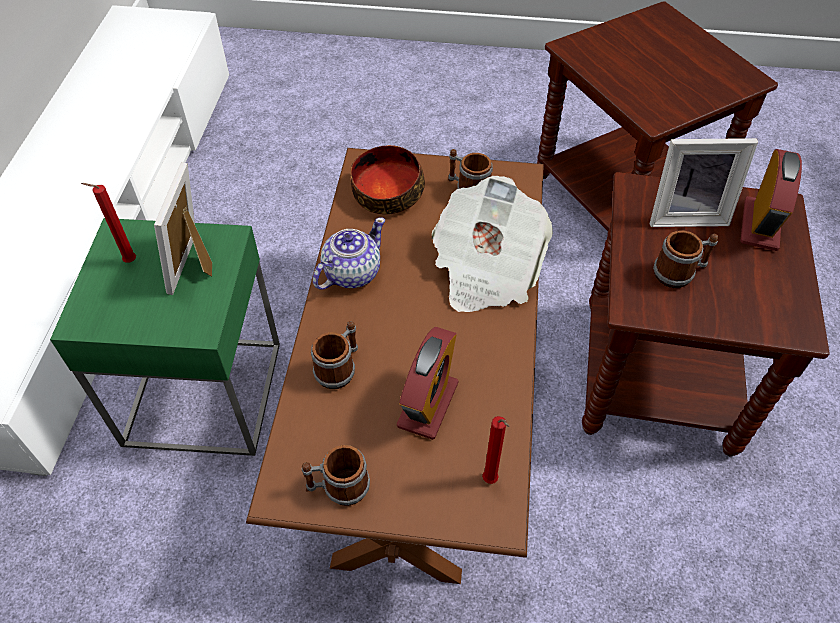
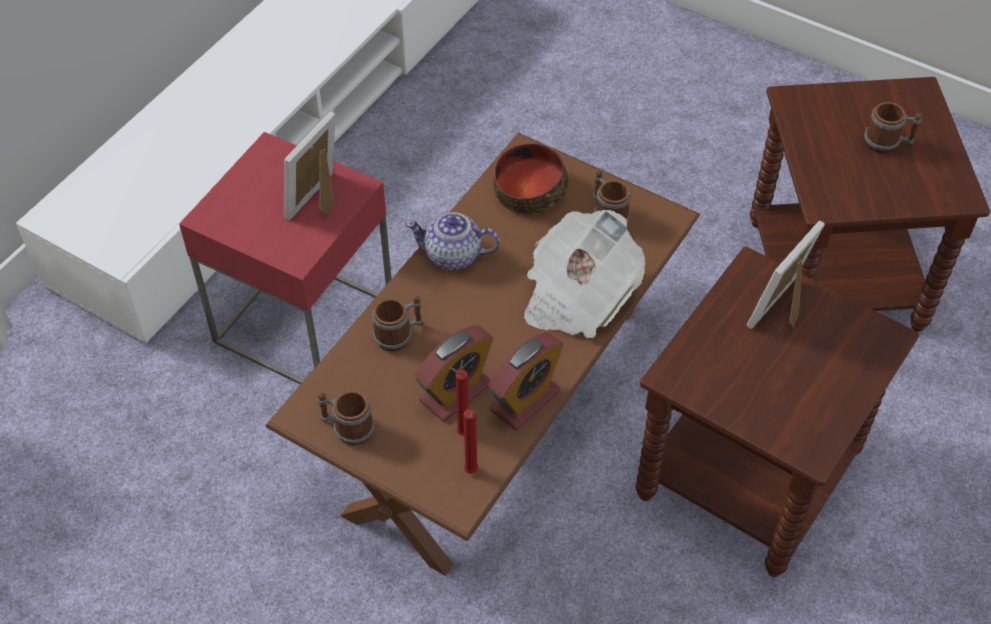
camera: 25 degrees right, 0 degrees up
green side table [50,218,280,456] -> red side table [179,132,392,385]
red candle [81,183,136,263] -> red candle moved to [448,367,469,436]
teapot [313,217,385,290] -> teapot turned 150 degrees counterclockwise [405,212,500,270]
picture frame [650,138,758,227] -> picture frame turned 105 degrees clockwise [747,221,825,330]
mug [653,230,718,288] -> mug moved to [864,102,922,153]
alarm clock [740,149,802,251] -> alarm clock moved to [488,332,563,430]

